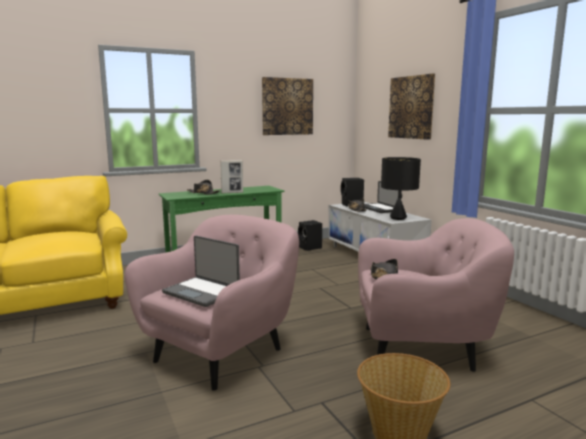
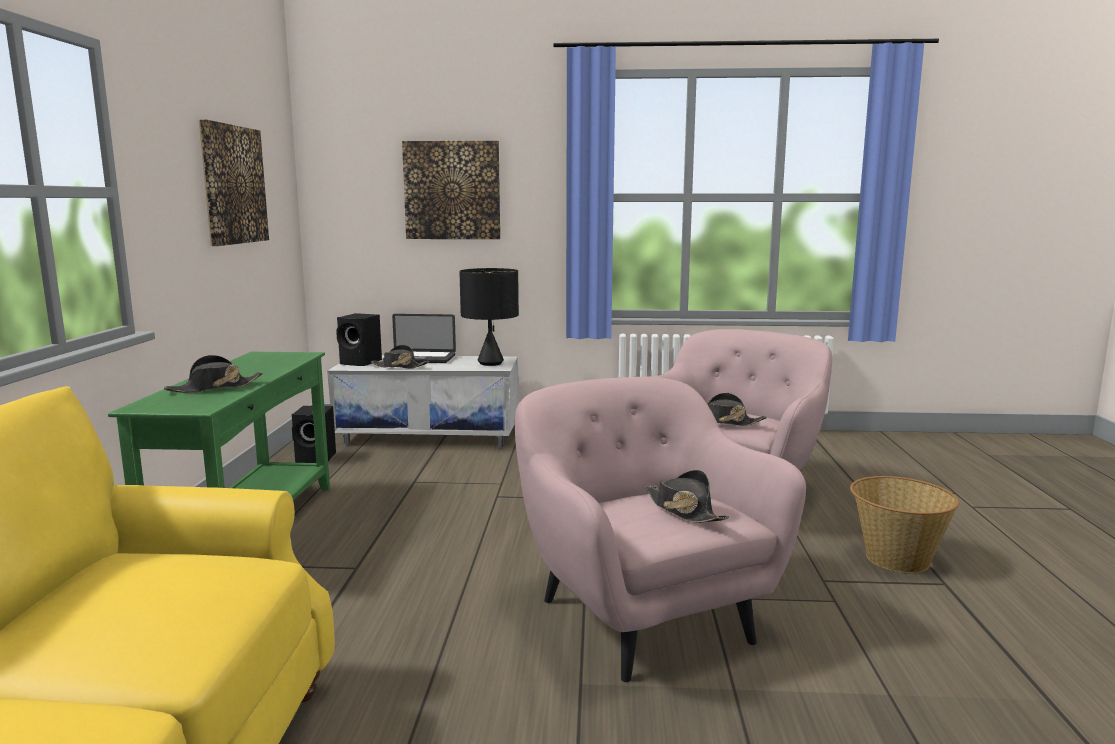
camera: 60 degrees left, 0 degrees up
laptop [162,236,240,307] -> black hat [645,470,730,523]
picture frame [220,160,243,193] -> none

